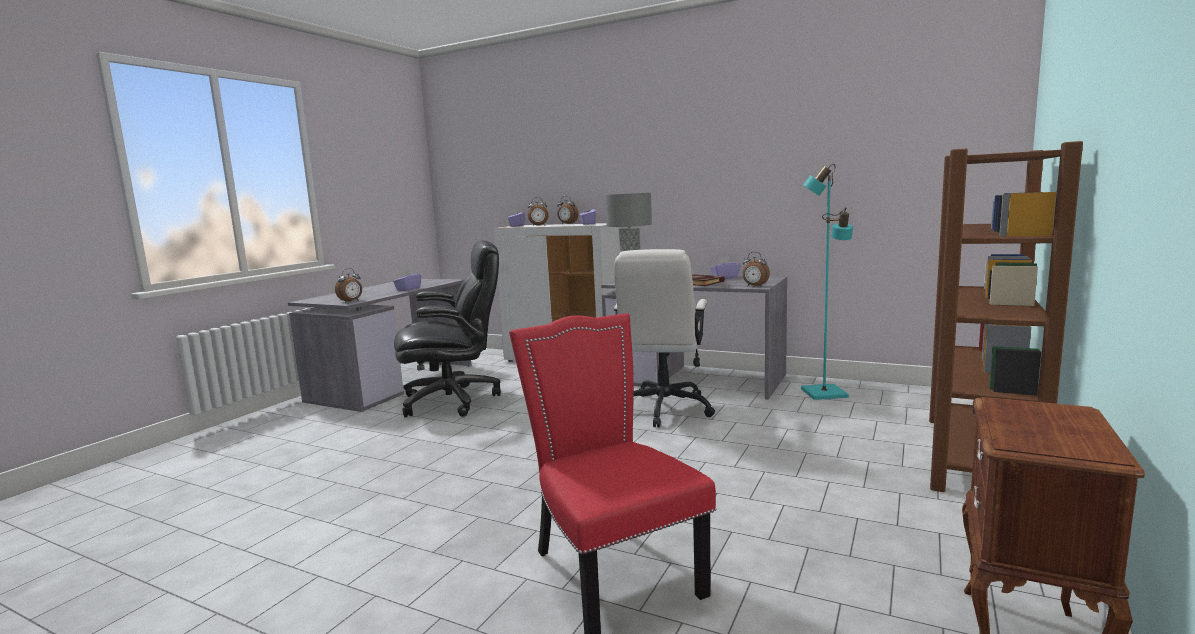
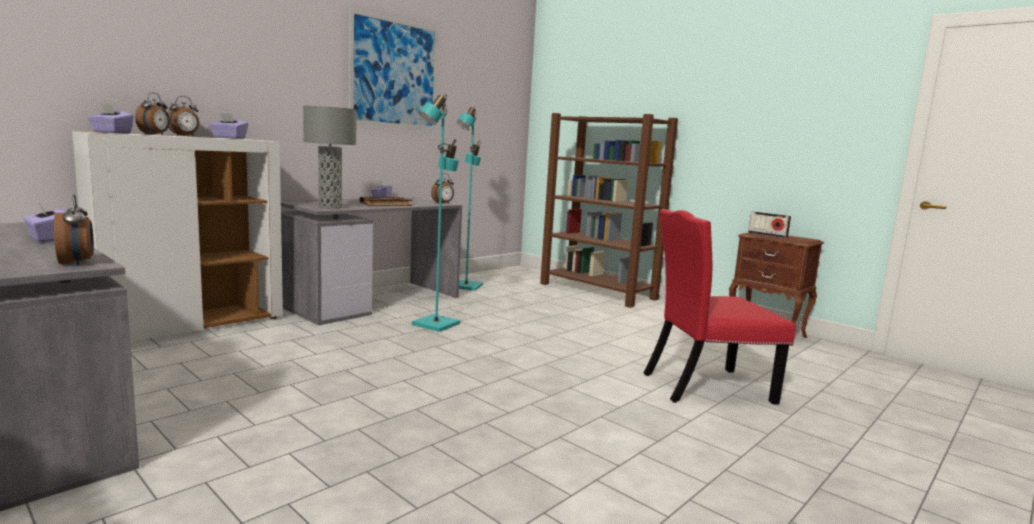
camera: 75 degrees left, 0 degrees up
black office chair [394,240,501,417] -> none
white office chair [614,249,715,427] -> turquoise floor lamp [412,94,460,332]
none -> picture [349,8,438,130]
none -> radio [748,212,791,238]

